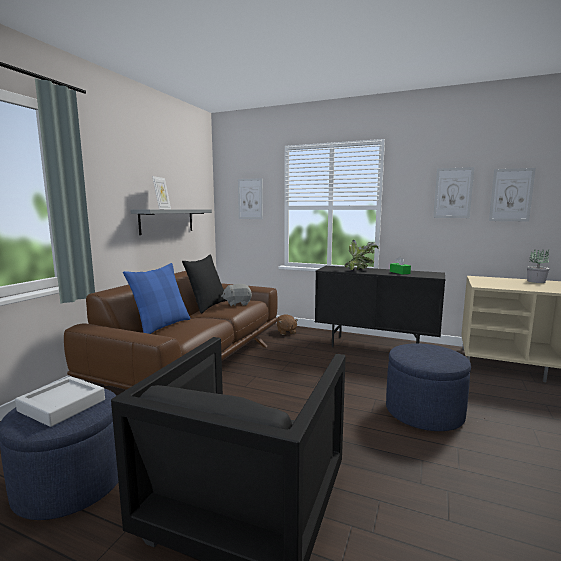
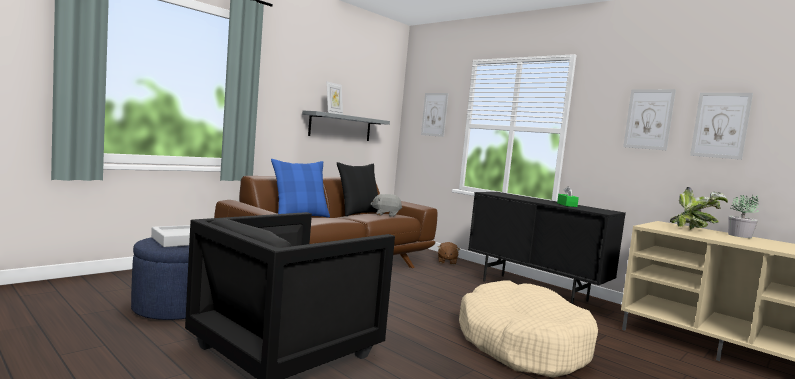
camera: 20 degrees right, 5 degrees down
potted plant [345,240,378,270] -> potted plant moved to [670,187,728,230]
blue ottoman [386,343,471,431] -> beige dog bed [459,281,598,378]

